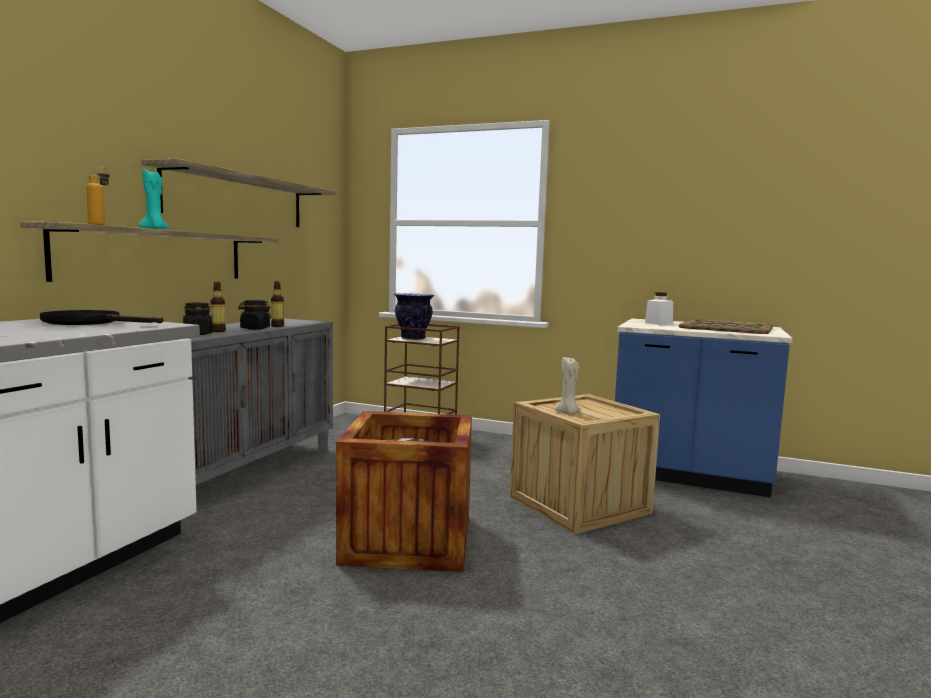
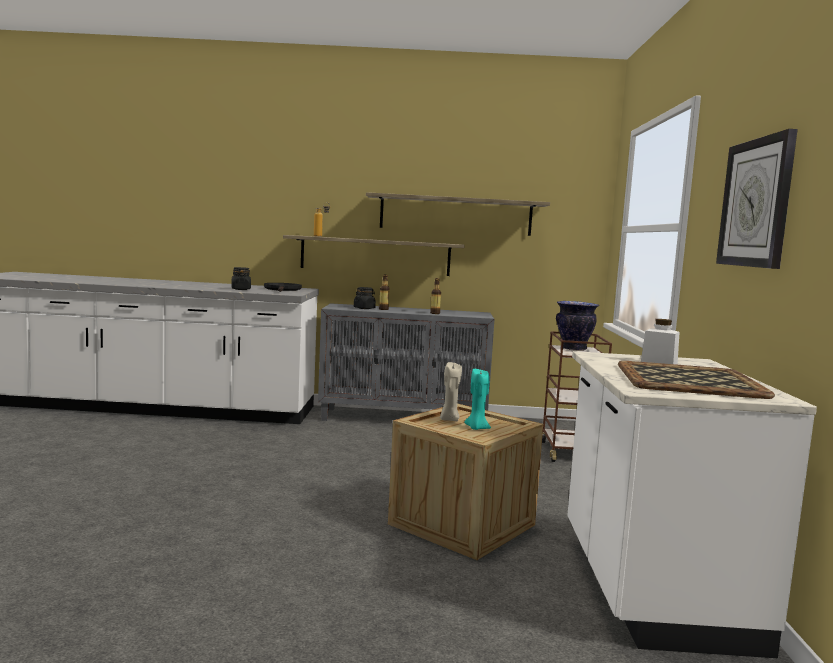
camera: 70 degrees right, 0 degrees up
turquoise candle [138,169,169,229] -> turquoise candle moved to [464,369,491,430]
black jar [238,300,271,330] -> black jar moved to [231,267,251,290]
crate [336,411,472,572] -> none
blue counter [615,319,793,498] -> white counter [567,351,817,658]
none -> wall clock [716,129,798,269]

